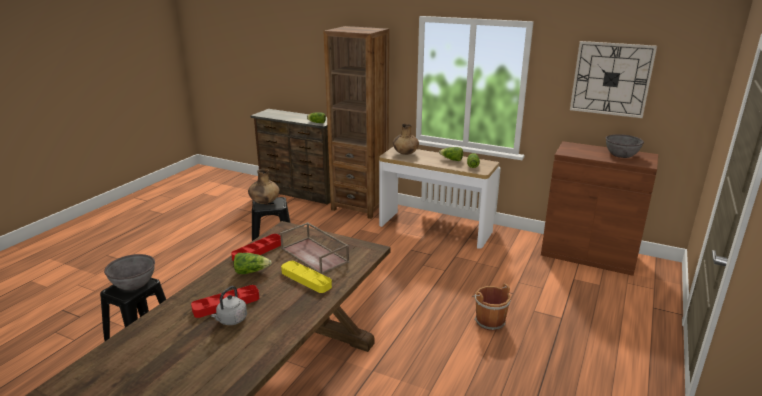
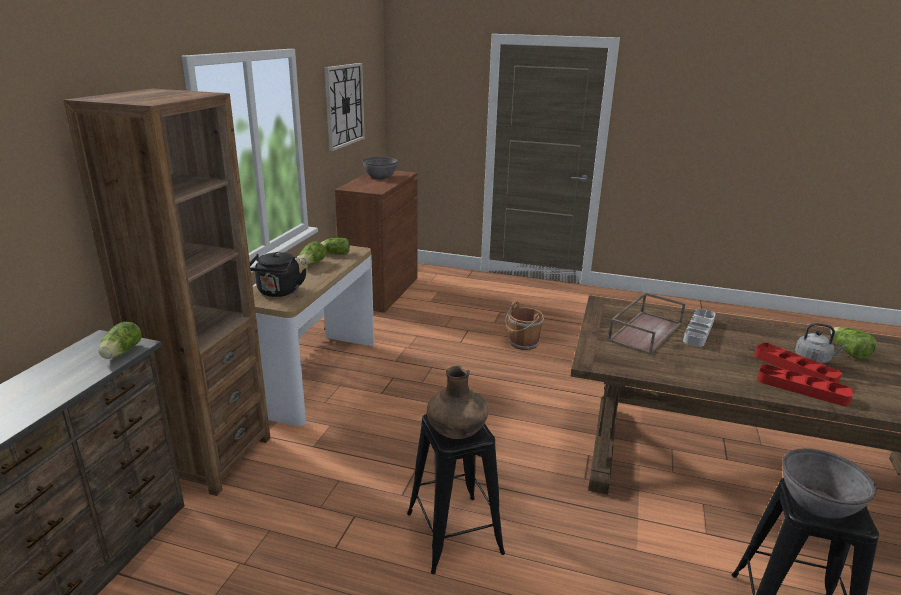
camera: 100 degrees left, 0 degrees up
red tray [231,234,281,261] -> red tray moved to [757,364,853,406]
lettuce [234,253,272,274] -> lettuce moved to [830,327,877,359]
yellow tray [281,261,332,293] -> grey tray [683,309,715,347]
brown vase [393,124,419,155] -> black kettle [250,252,307,297]

